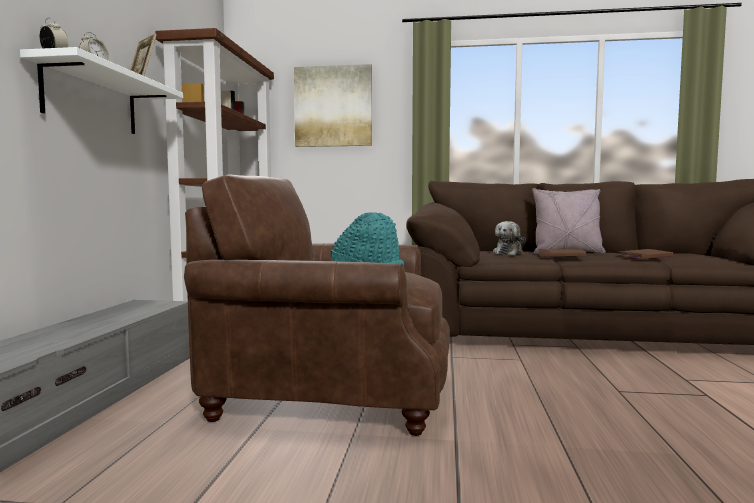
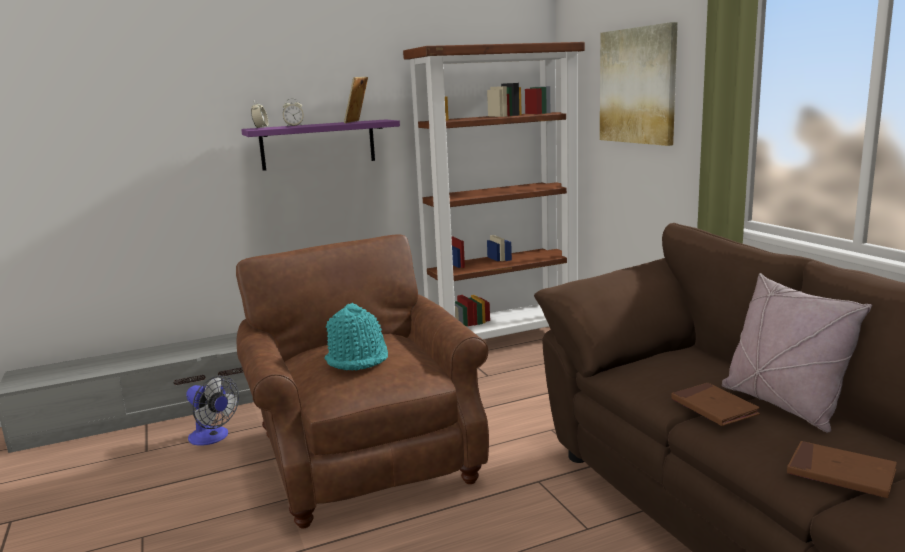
camera: 60 degrees right, 10 degrees up
white shelf [20,47,183,134] -> purple shelf [241,119,400,171]
plush toy [493,221,525,255] -> none
none -> fan [186,375,239,445]

